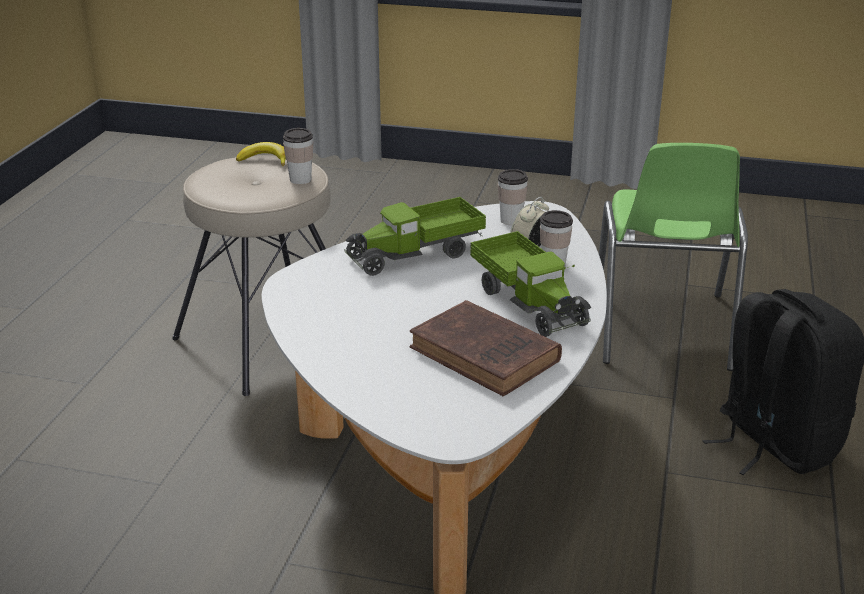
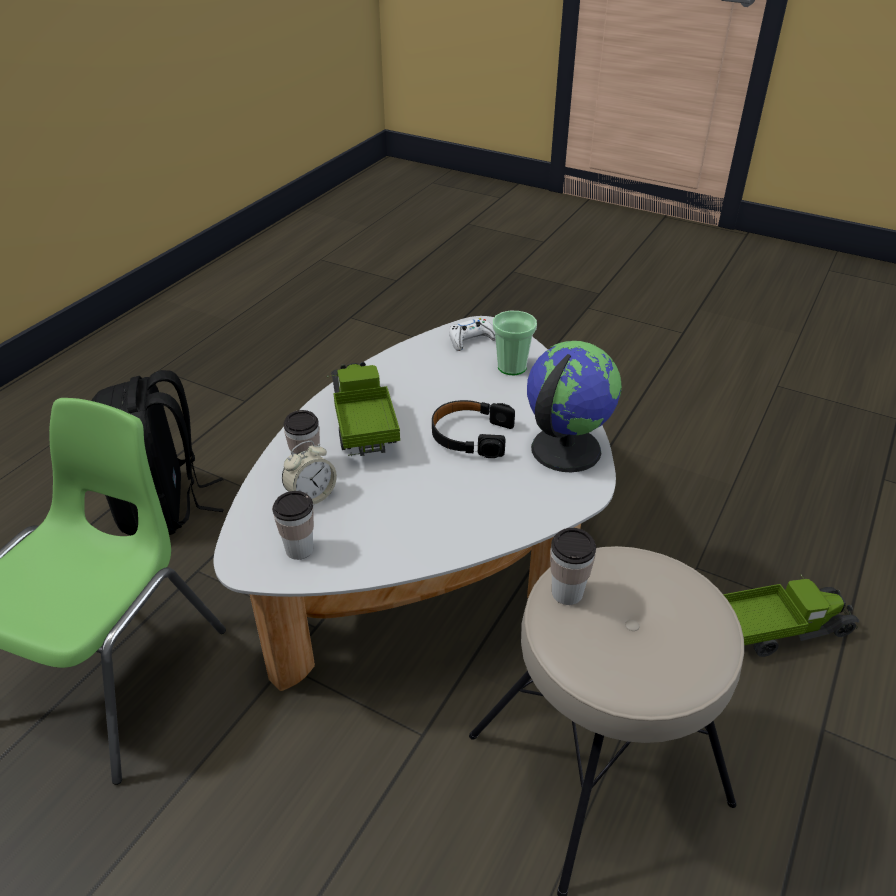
camera: 165 degrees left, 10 degrees up
banana [236,142,286,167] -> none
toy truck [345,197,486,276] -> toy truck moved to [723,574,859,657]
brown book [409,300,562,396] -> none
none -> black headphones [432,400,515,458]
none -> white game controller [449,318,496,351]
none -> cup [493,311,537,375]
none -> globe [527,341,622,472]

